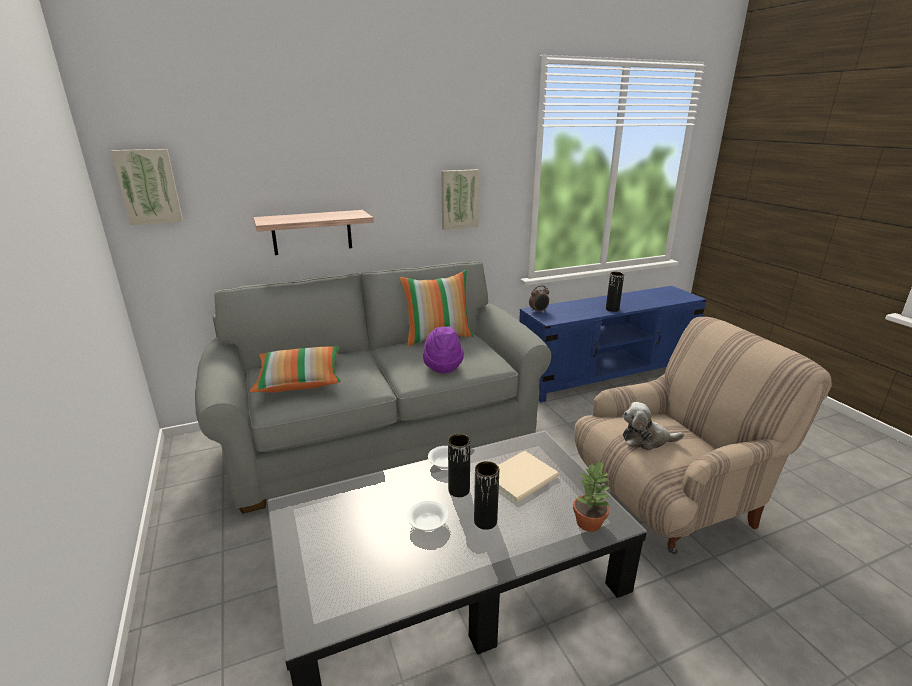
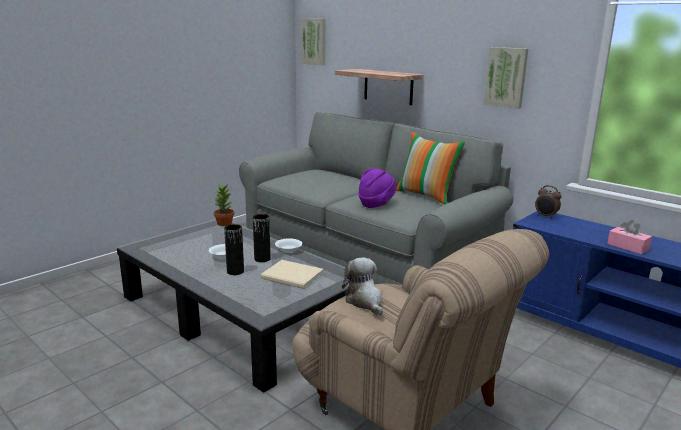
camera: 65 degrees right, 5 degrees down
pillow [250,346,341,393] -> none
potted plant [573,461,610,532] -> potted plant moved to [214,184,234,226]
black vase [606,272,624,312] -> pink tissue box [607,220,652,254]

